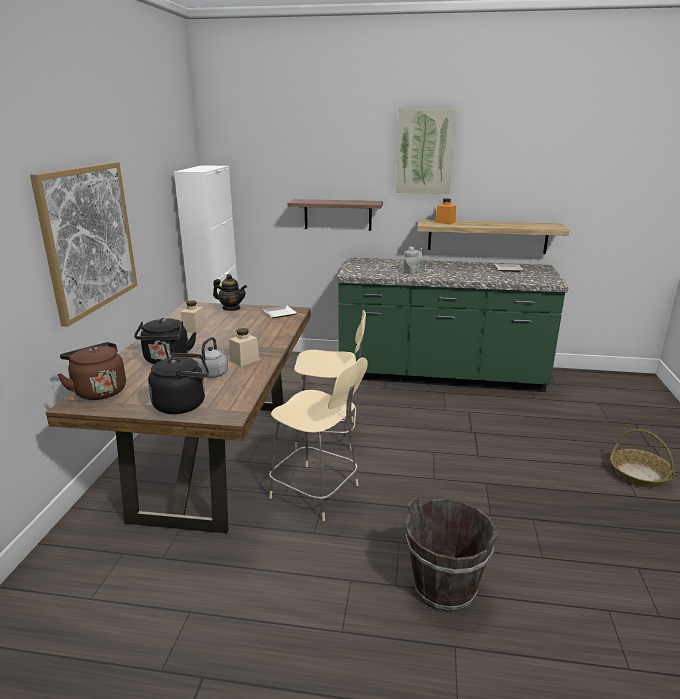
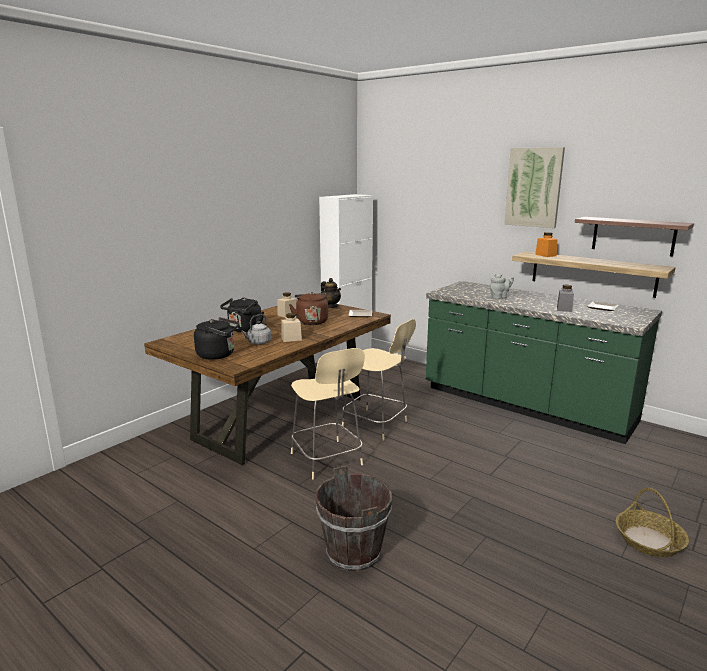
camera: 30 degrees right, 5 degrees down
picture [30,162,137,327] -> none
brown kettle [57,342,126,400] -> brown kettle moved to [289,292,328,325]
shelf [288,199,383,231] -> shelf moved to [575,217,694,257]
none -> grey jar [557,285,574,312]

